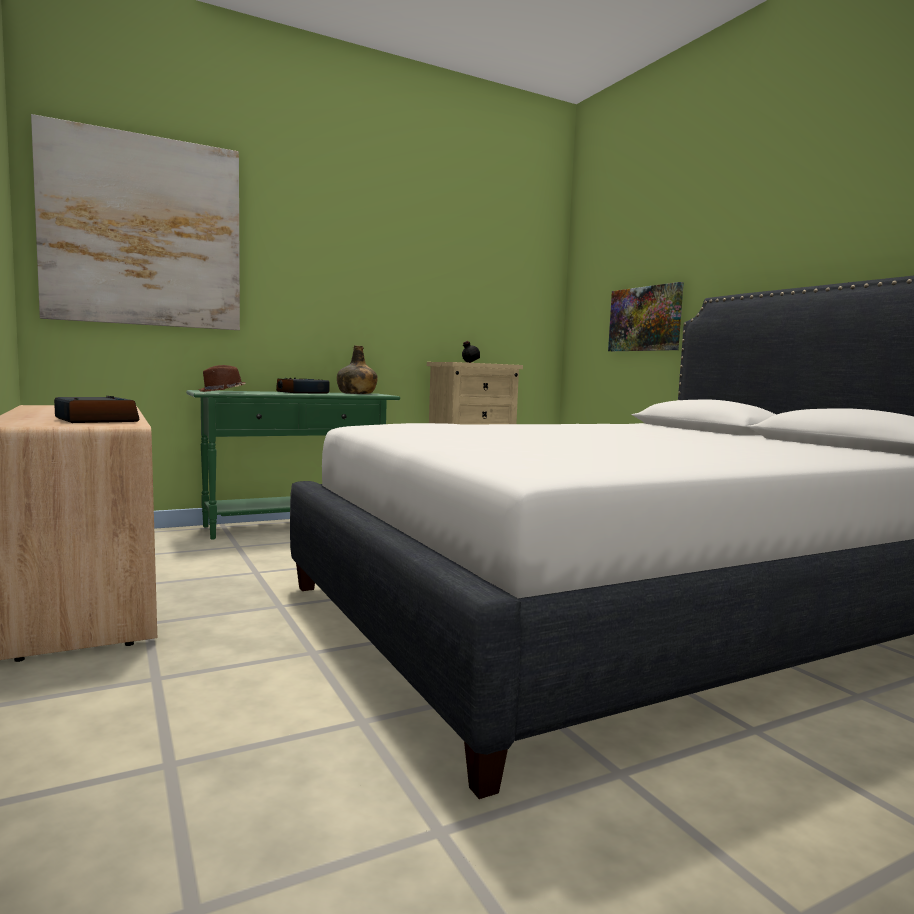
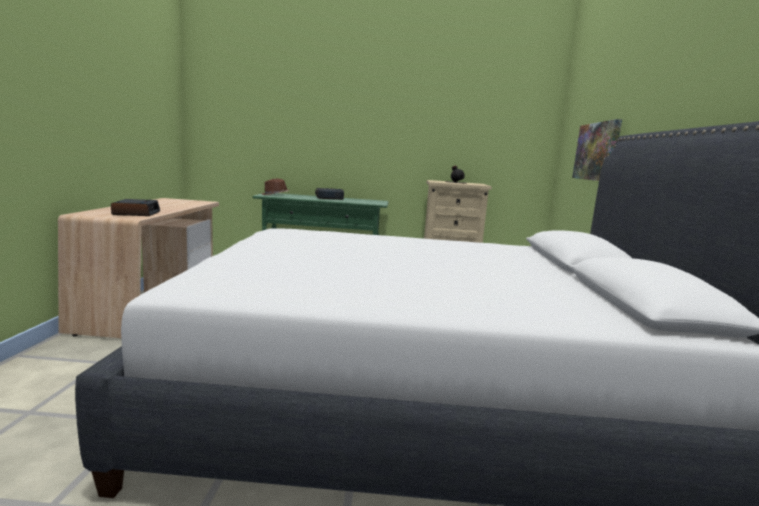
camera: 30 degrees right, 5 degrees up
picture [31,114,240,330] -> none
green bottle [337,345,378,394] -> none

